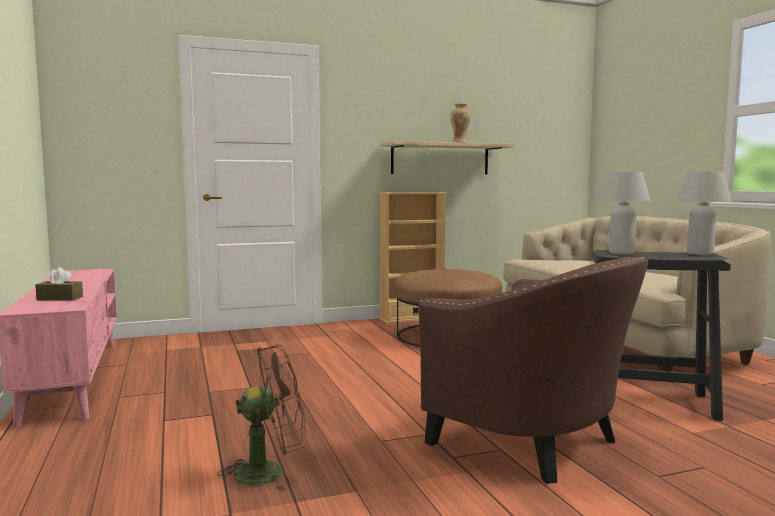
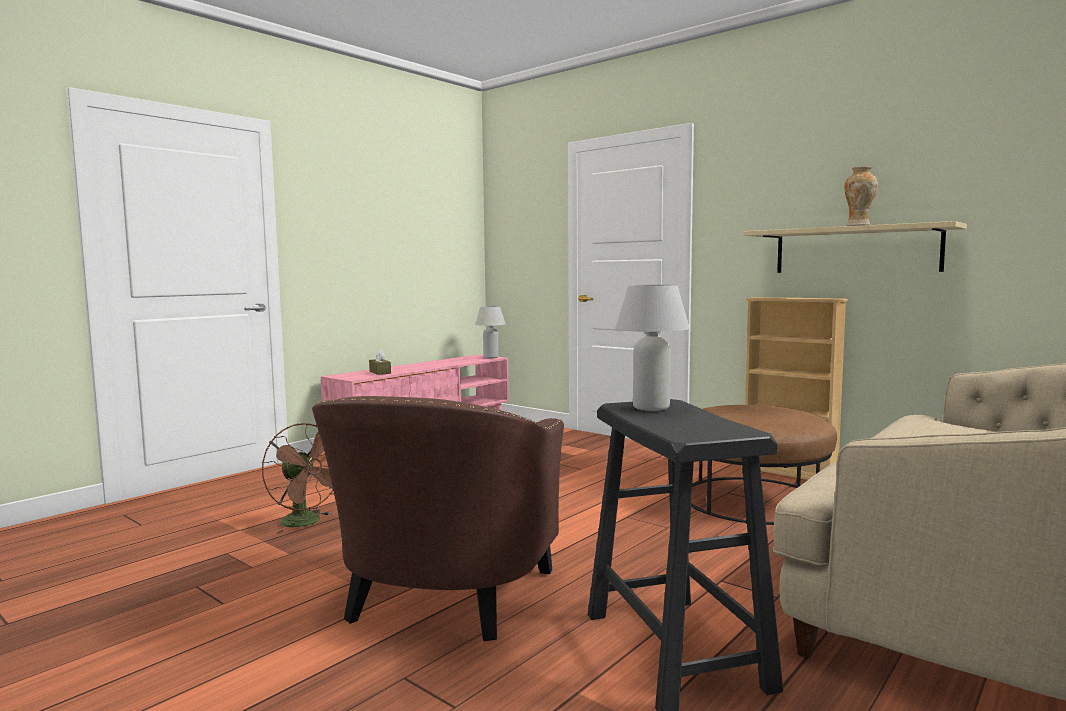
camera: 60 degrees right, 0 degrees up
white table lamp [677,172,731,255] -> white table lamp moved to [475,306,505,358]

